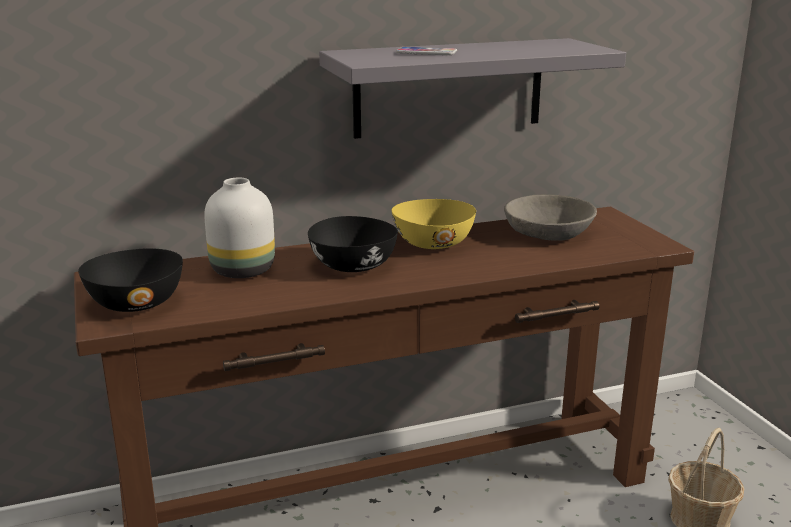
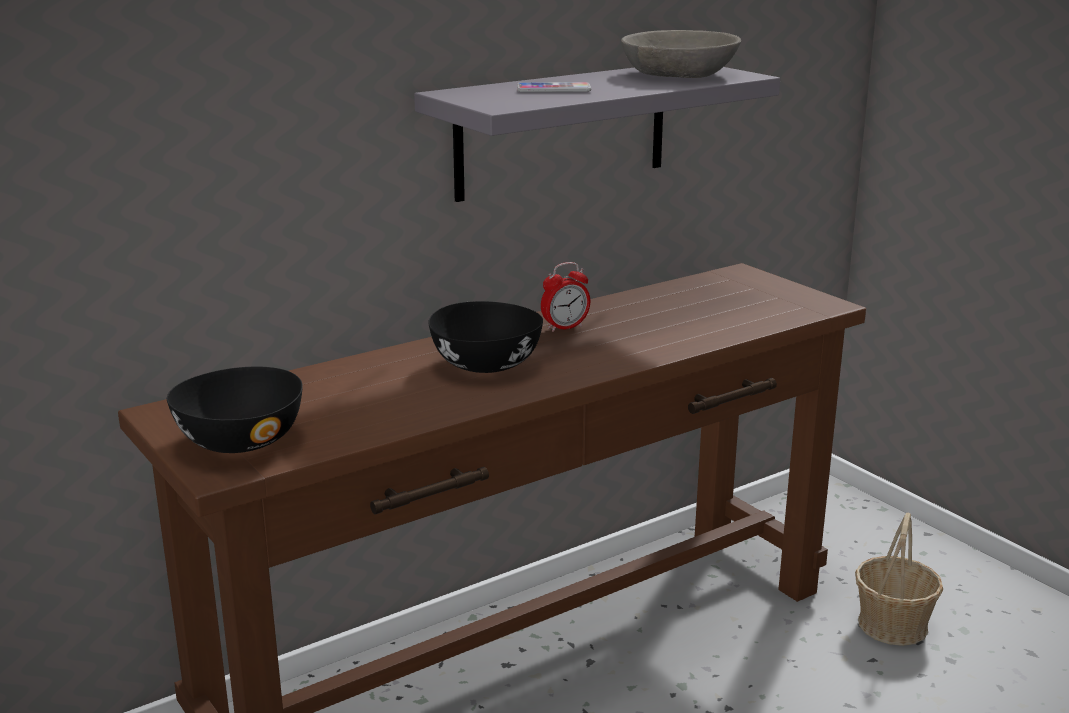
camera: 15 degrees left, 0 degrees up
white vase [204,178,275,278] -> none
yellow bowl [391,199,476,249] -> alarm clock [541,262,590,332]
grey bowl [504,194,597,241] -> grey bowl moved to [621,30,741,78]

